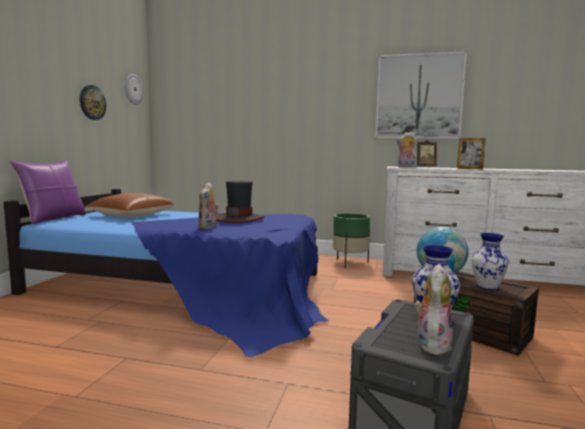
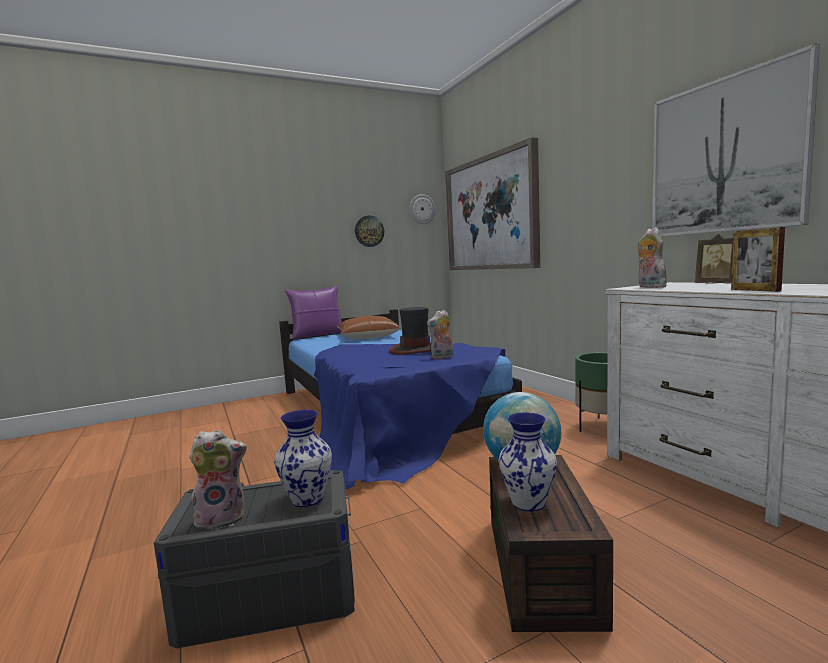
camera: 50 degrees right, 0 degrees up
plush toy [199,182,219,229] -> plush toy moved to [427,310,454,359]
none -> picture [445,137,540,270]

